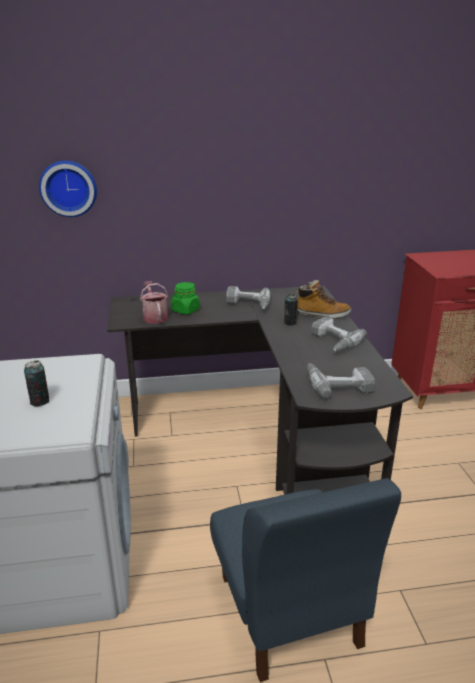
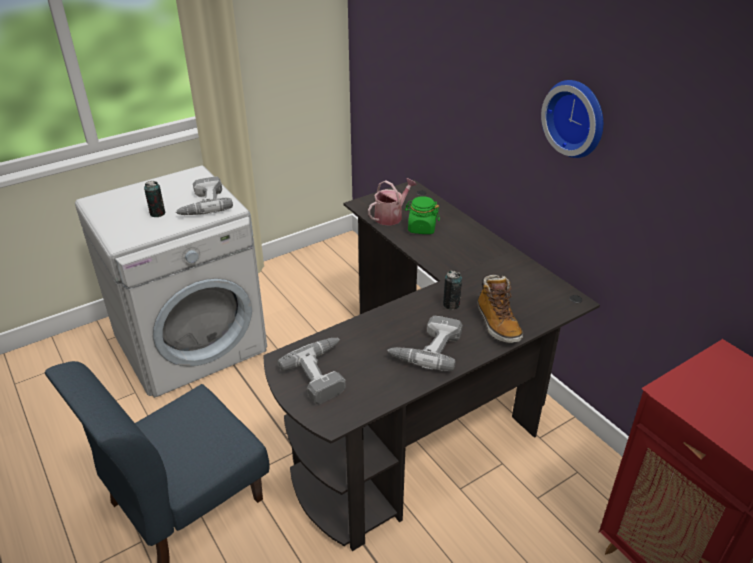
camera: 65 degrees right, 10 degrees up
wall clock [39,161,97,217] -> wall clock moved to [541,80,603,158]
power drill [226,286,270,309] -> power drill moved to [175,177,233,215]

